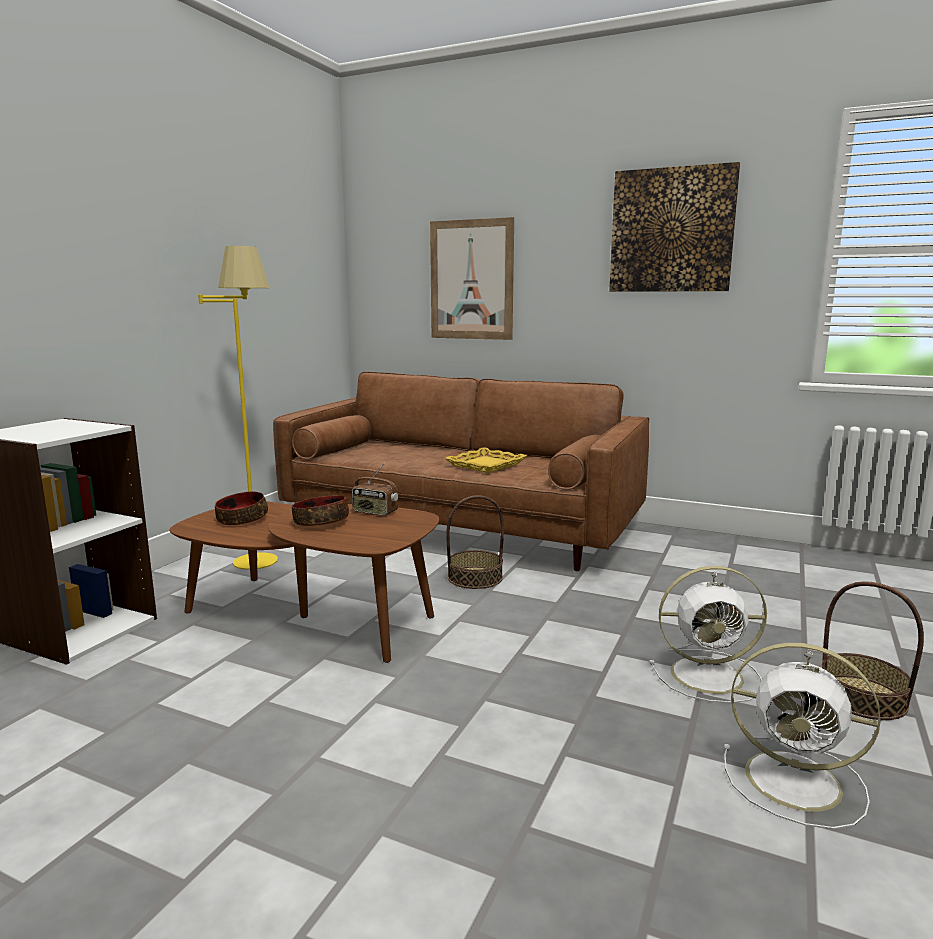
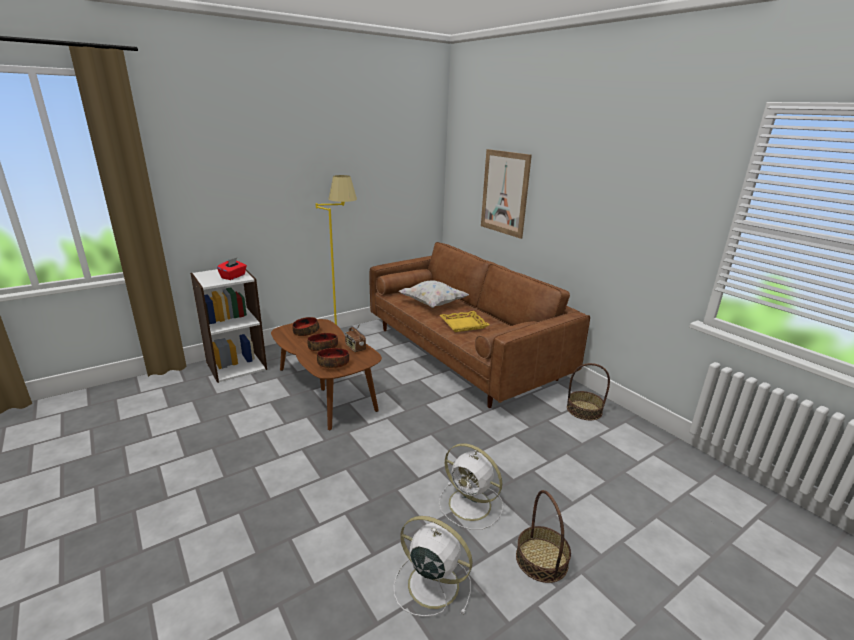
camera: 30 degrees right, 10 degrees up
basket [446,495,504,589] -> basket moved to [567,363,610,420]
picture [609,162,740,292] -> none
white fan [724,643,881,829] -> white fan turned 150 degrees clockwise [394,516,473,617]
none -> red tissue box [217,258,247,280]
none -> bowl [317,348,349,368]
none -> white pillow [399,280,469,308]

